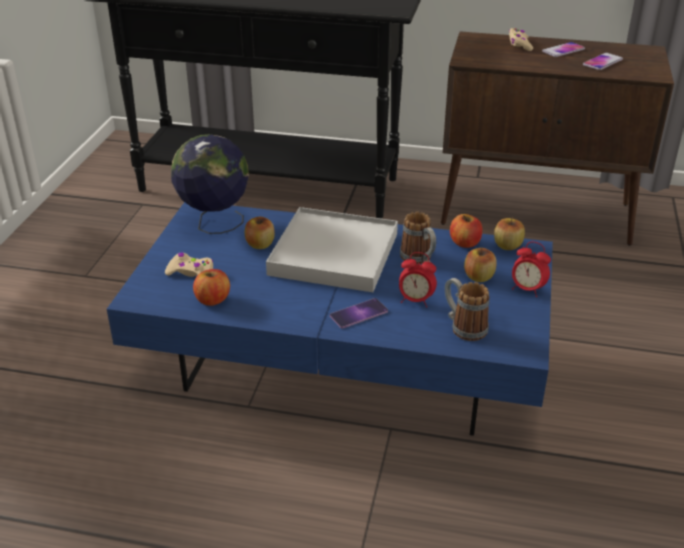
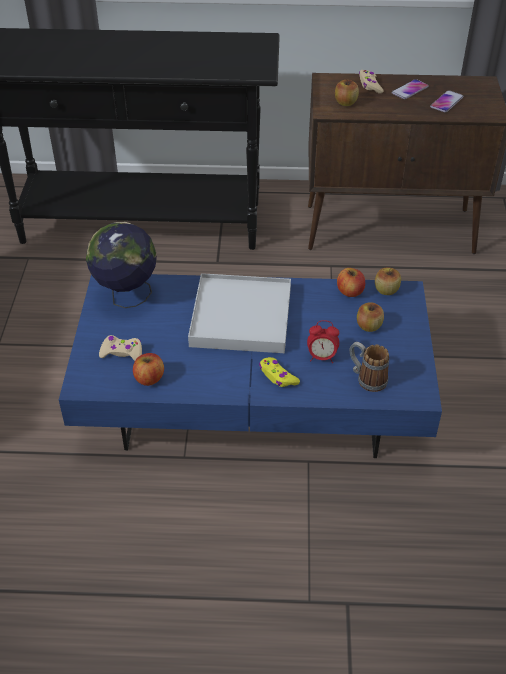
camera: 10 degrees left, 10 degrees up
apple [245,216,275,249] -> apple moved to [335,79,359,106]
phone [330,298,388,329] -> yellow game controller [259,357,300,387]
mug [400,212,436,264] -> none
alarm clock [512,242,551,297] -> none

